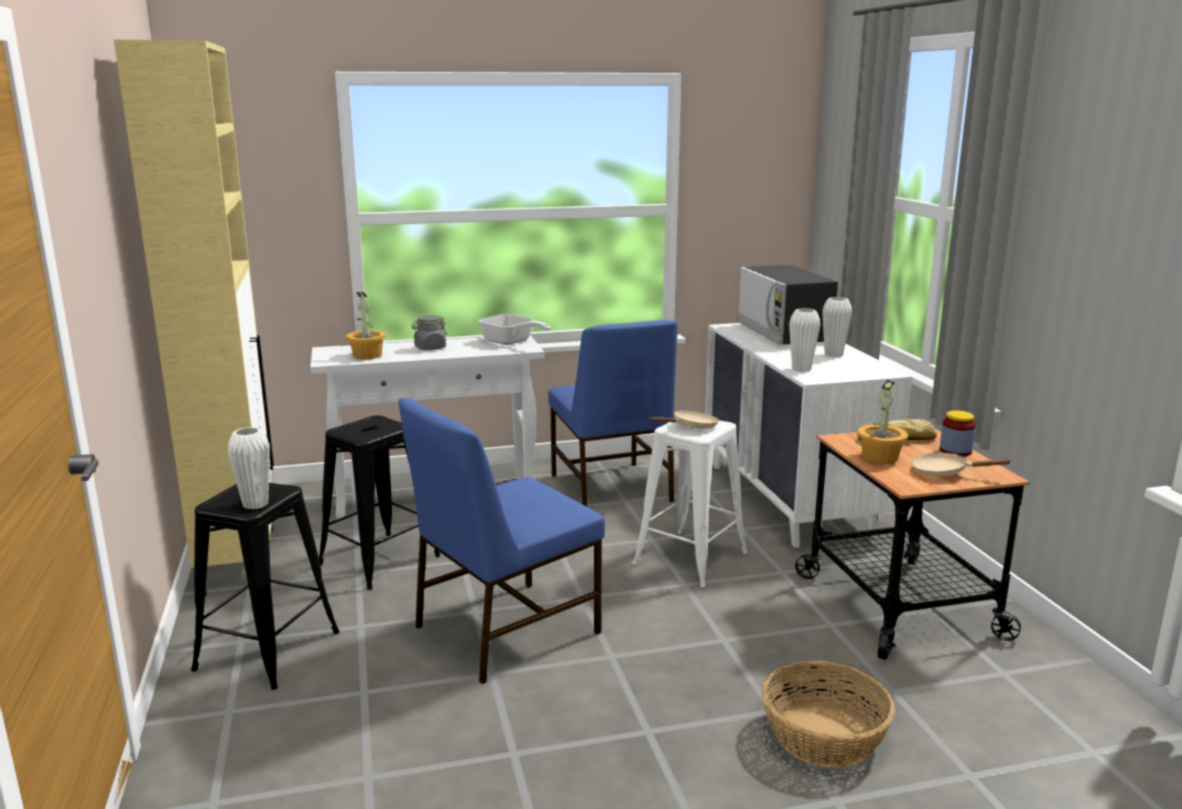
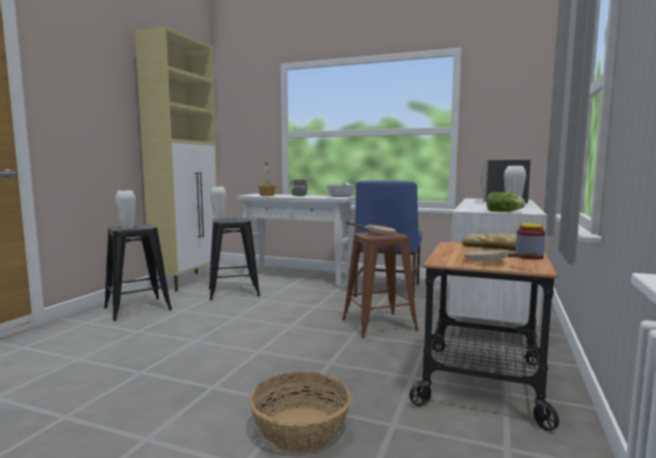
camera: 35 degrees right, 10 degrees down
blue chair [398,398,605,684] -> none
white stool [633,420,748,587] -> brown stool [342,232,419,338]
white vase [789,308,820,372] -> white vase moved to [210,187,227,220]
potted plant [857,380,908,464] -> none
none -> lettuce [487,192,525,212]

